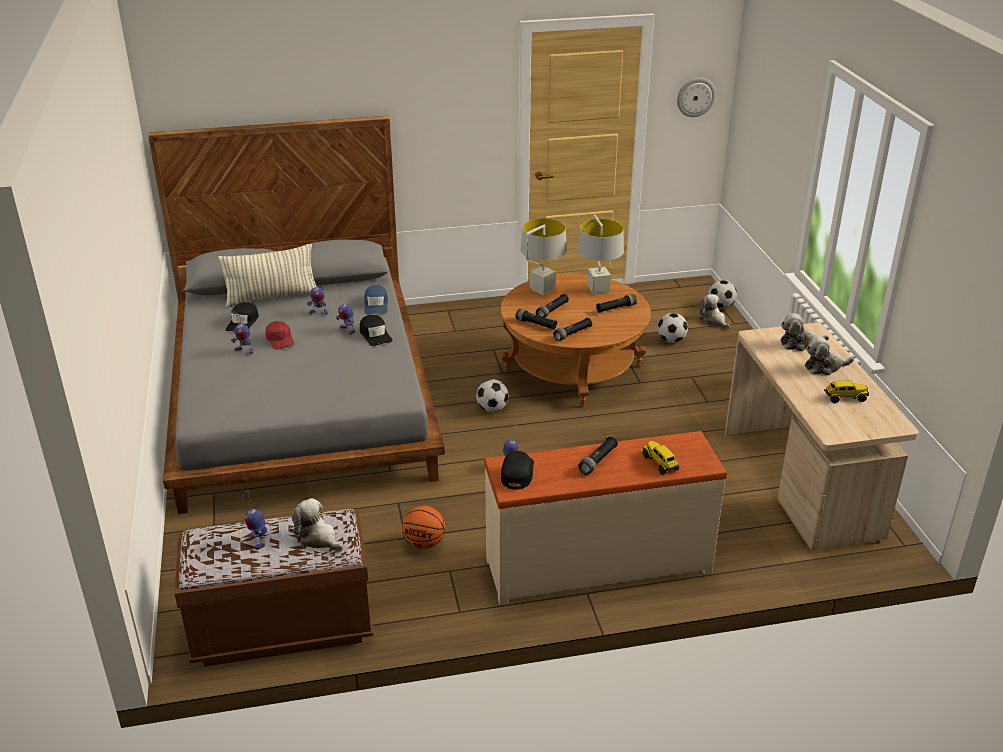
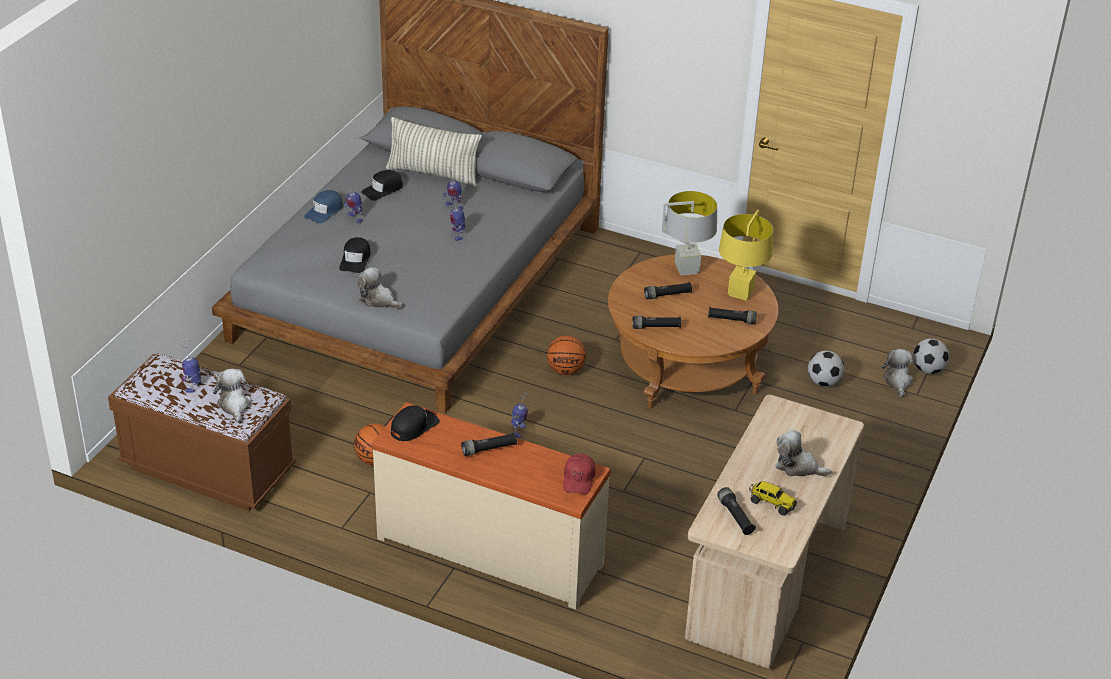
camera: 35 degrees right, 5 degrees up
red cap [266,321,294,350] -> red cap moved to [563,454,596,494]
black cap [360,315,392,346] -> black cap moved to [339,237,371,273]
blue cap [364,285,388,314] -> blue cap moved to [304,190,343,223]
football [476,379,509,412] -> basketball [547,336,586,375]
black flashlight [515,309,557,330] -> black flashlight moved to [717,487,756,535]
grey table lamp [577,214,624,295] -> yellow table lamp [719,210,773,301]
toy truck [642,441,679,475] -> none
wall clock [677,78,716,117] -> none
plush toy [781,313,829,351] -> plush toy moved to [357,267,402,309]

